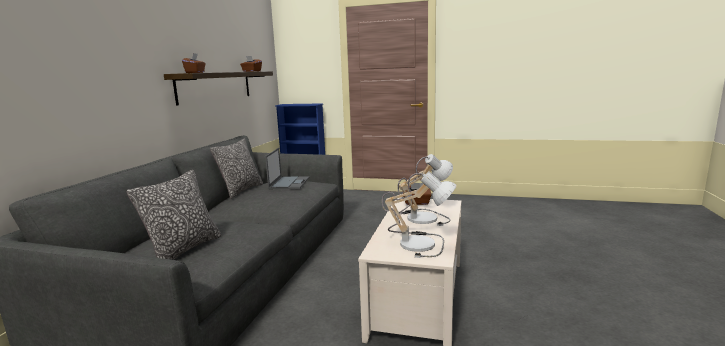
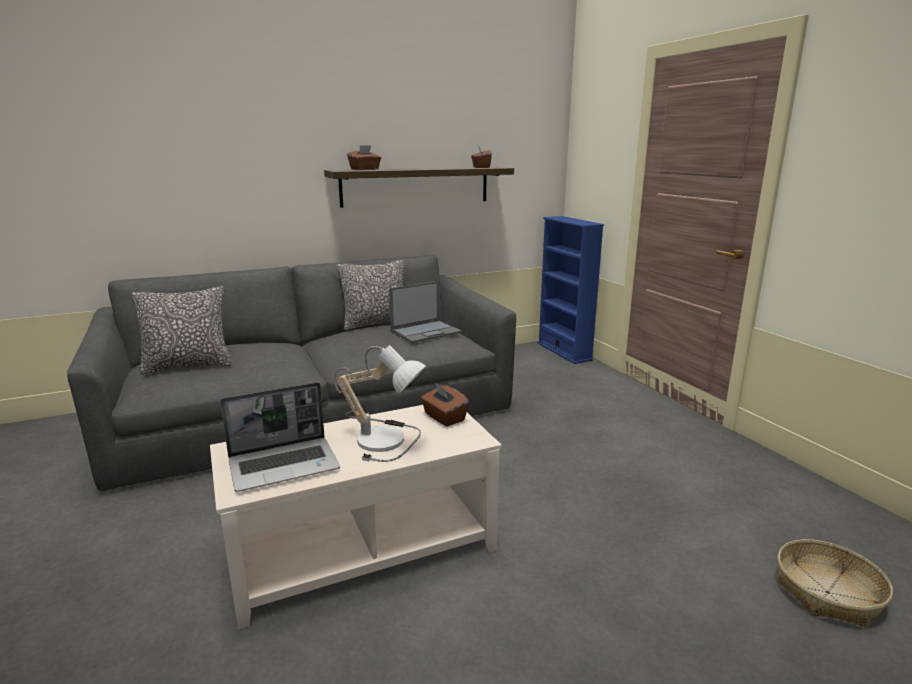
camera: 50 degrees right, 5 degrees up
table lamp [382,172,457,258] -> laptop [220,382,340,492]
none -> basket [777,539,893,627]

